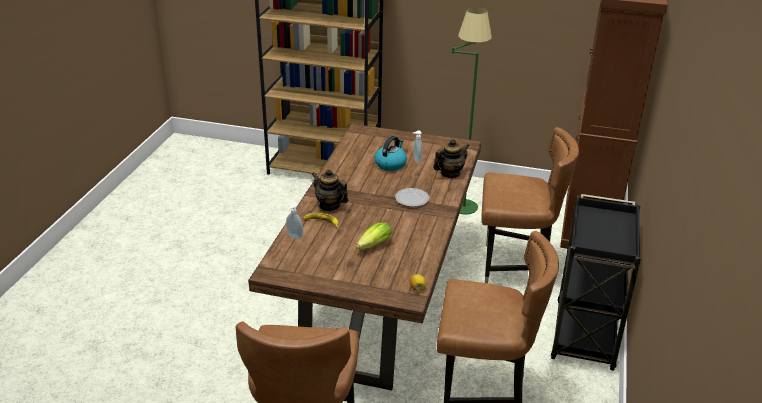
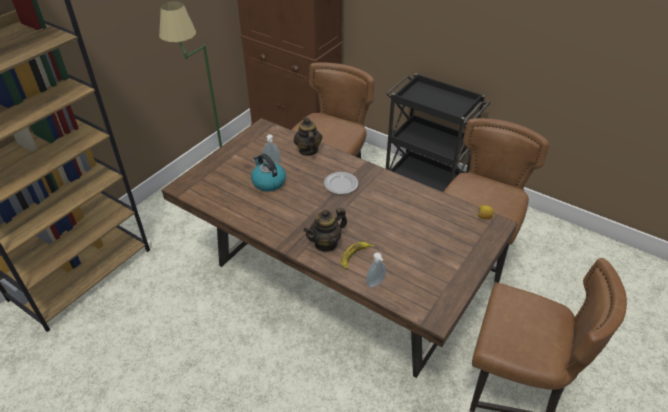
camera: 70 degrees left, 10 degrees up
lettuce [356,223,392,249] -> none

